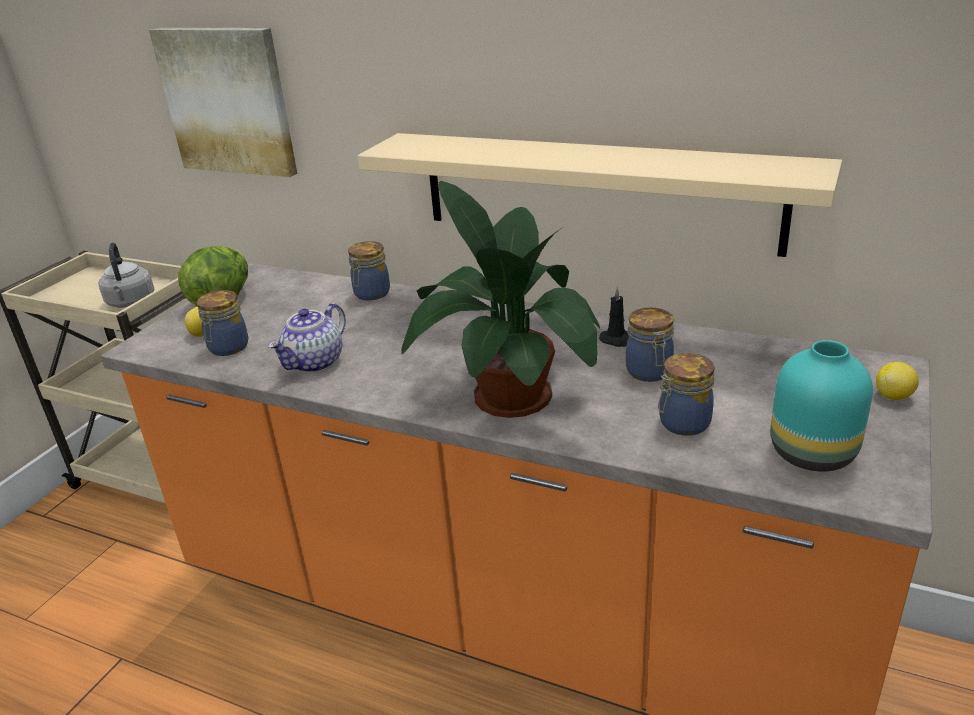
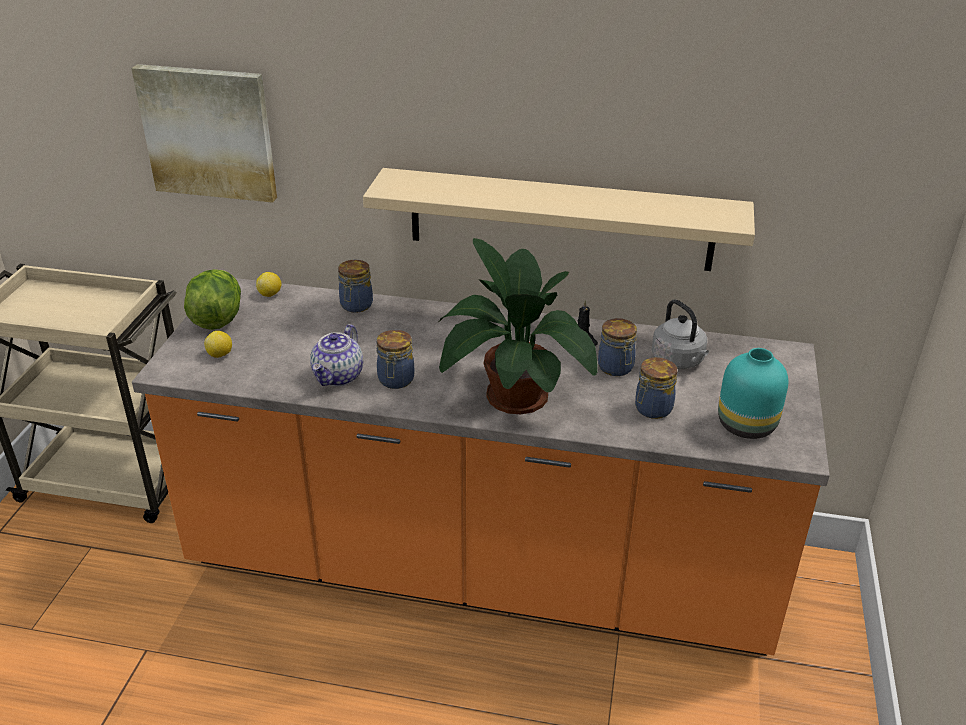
camera: 15 degrees left, 5 degrees up
grey kettle [98,243,154,308] -> grey kettle moved to [652,299,709,369]
jar [197,290,248,356] -> jar moved to [377,330,414,389]
lemon [876,362,919,400] -> lemon moved to [256,272,281,297]

